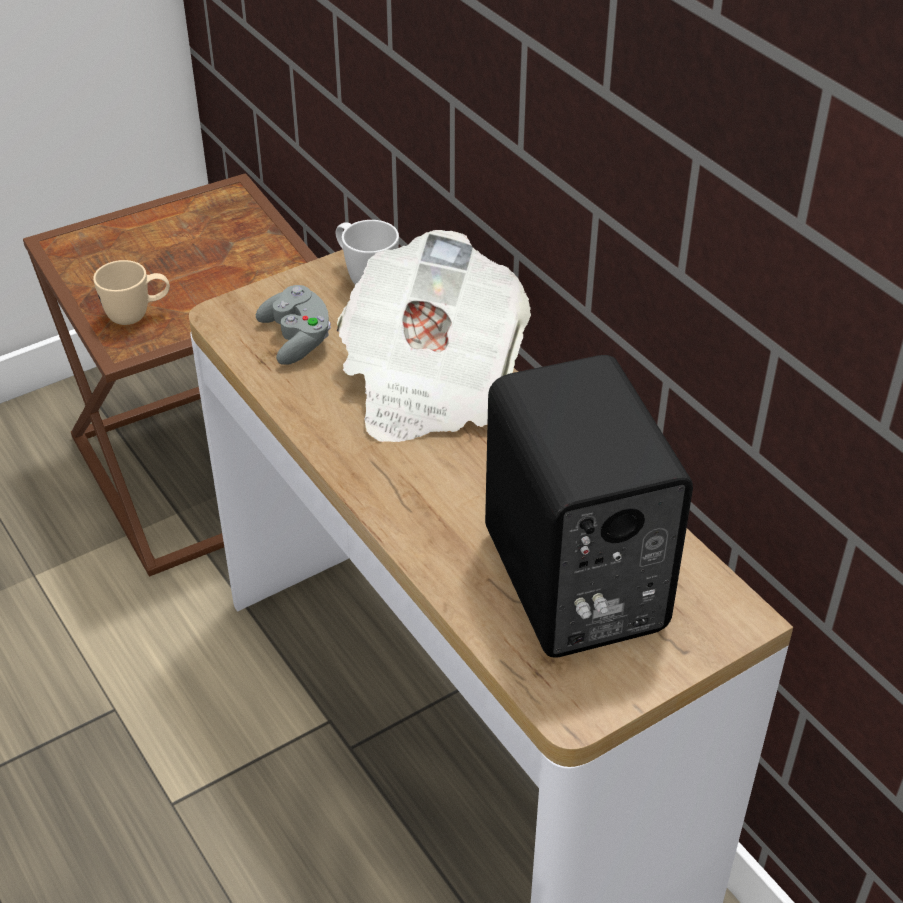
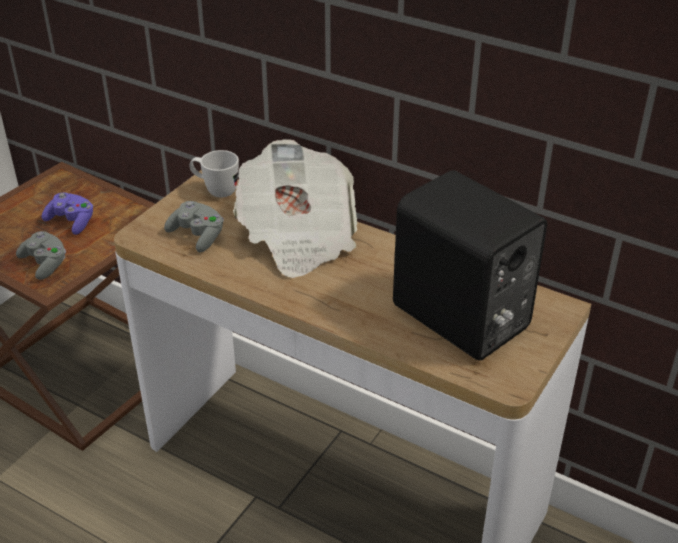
camera: 25 degrees left, 5 degrees down
beige mug [93,260,170,325] -> grey game controller [16,231,66,280]
none -> purple game controller [42,192,93,235]

